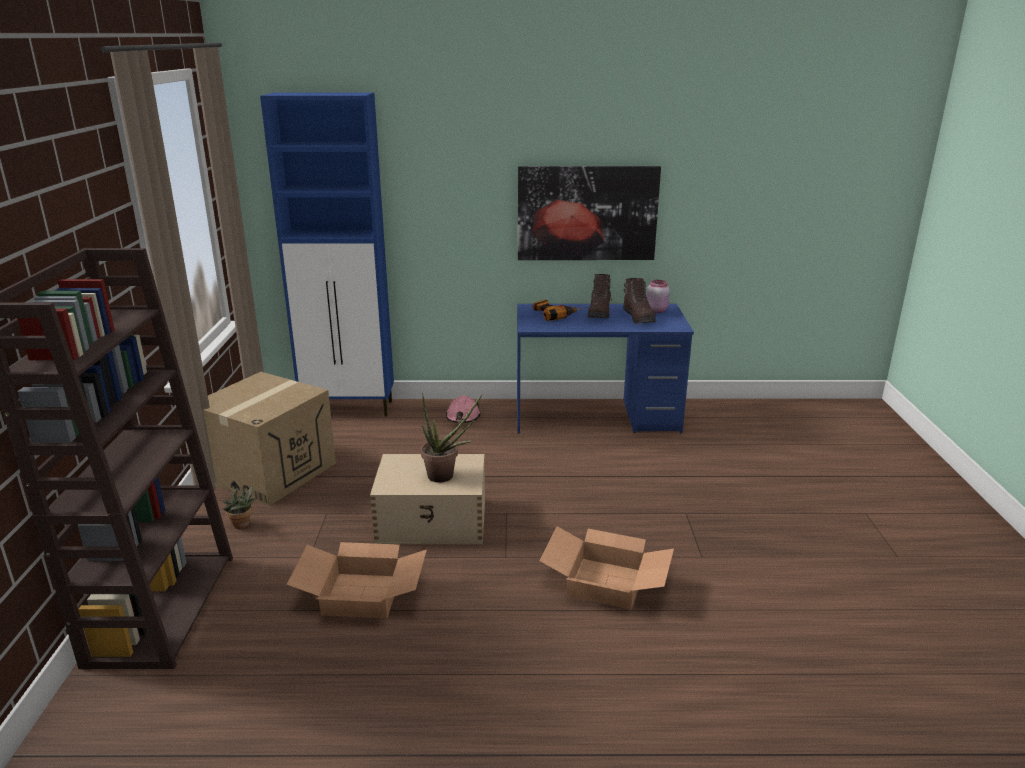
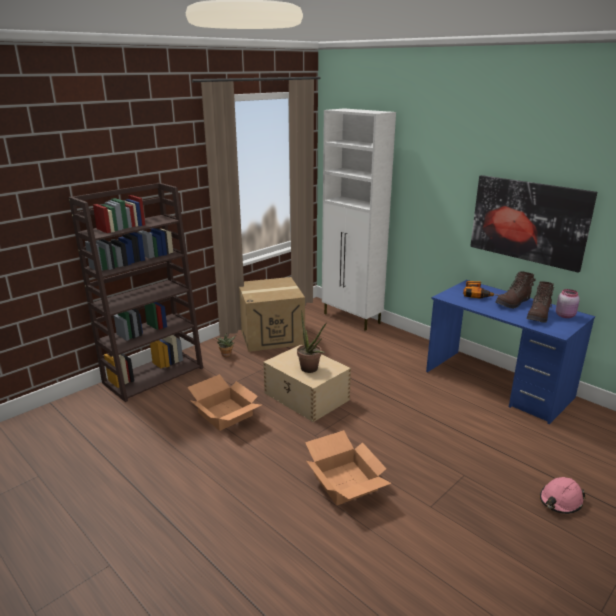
camera: 45 degrees right, 0 degrees up
blue cabinet [260,92,394,416] -> white cabinet [322,108,396,331]
pink hard hat [446,396,481,423] -> pink hard hat moved to [540,477,586,514]

